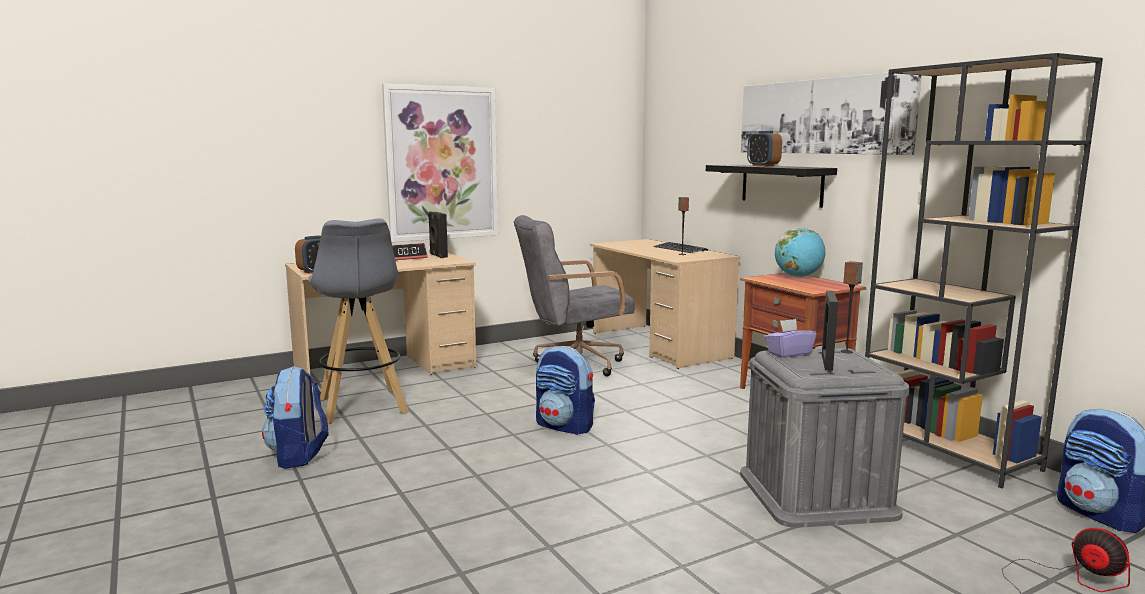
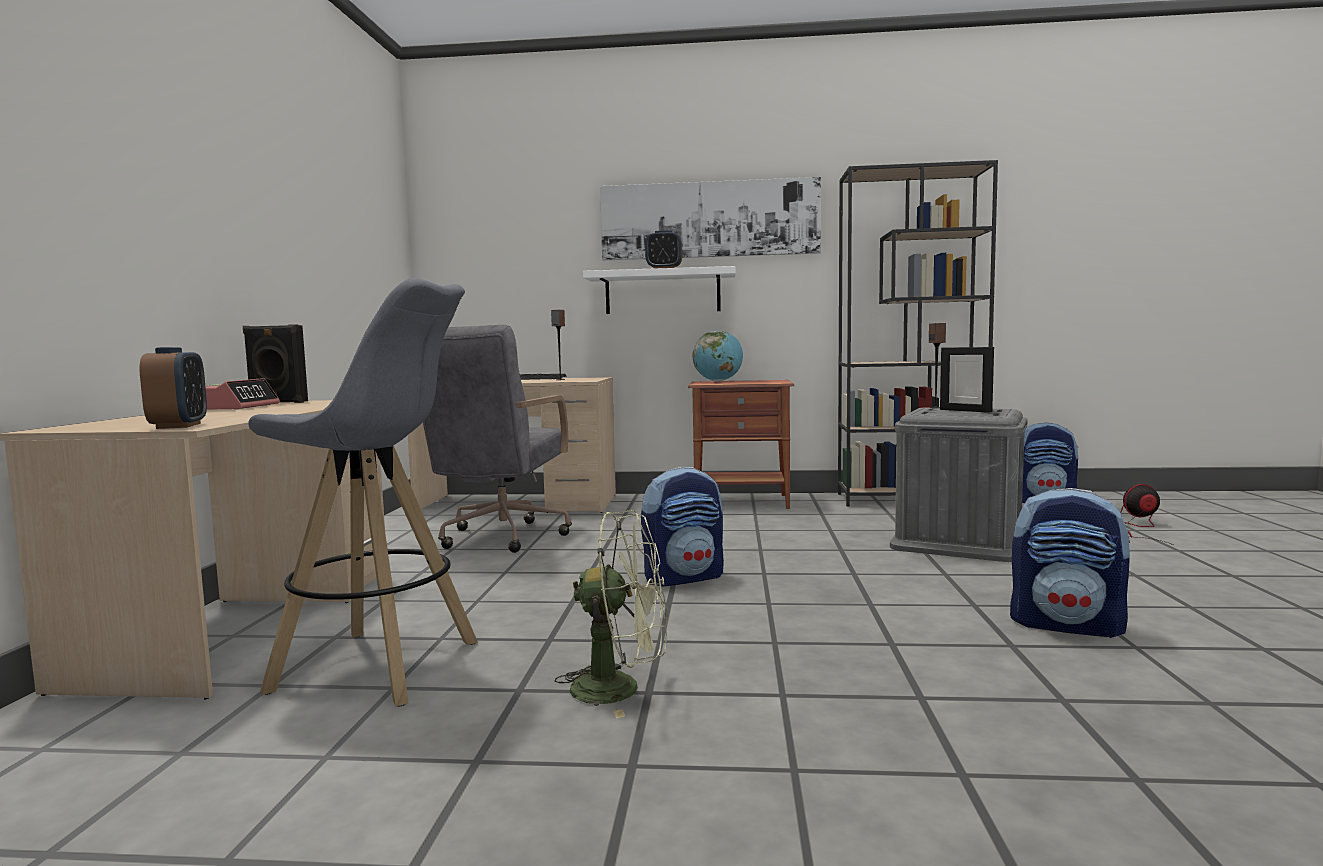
camera: 55 degrees left, 5 degrees down
backpack [262,366,328,469] -> backpack moved to [1010,488,1132,638]
picture [382,84,498,242] -> none
black shelf [706,164,837,208] -> white shelf [583,266,736,314]
purple tissue box [765,319,816,358] -> none
none -> green fan [555,510,668,718]

